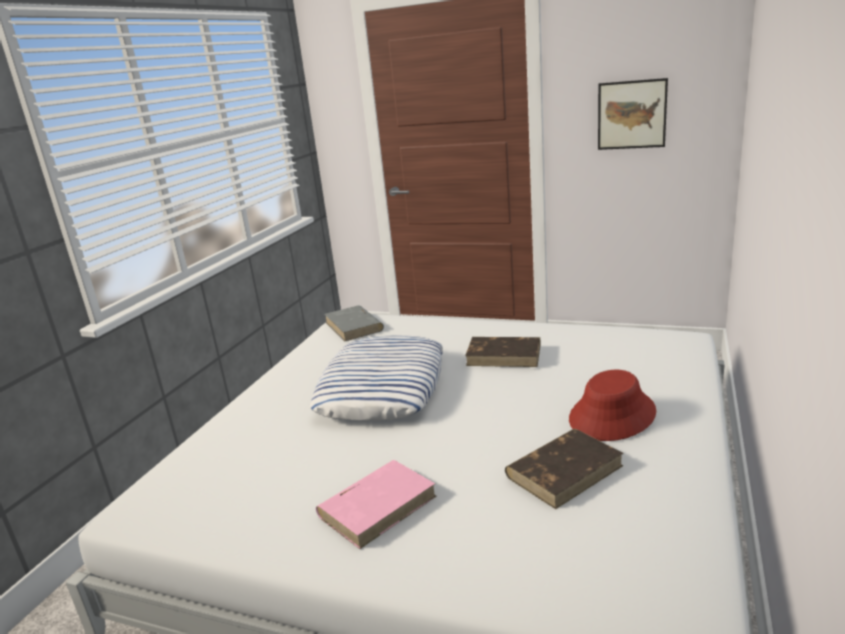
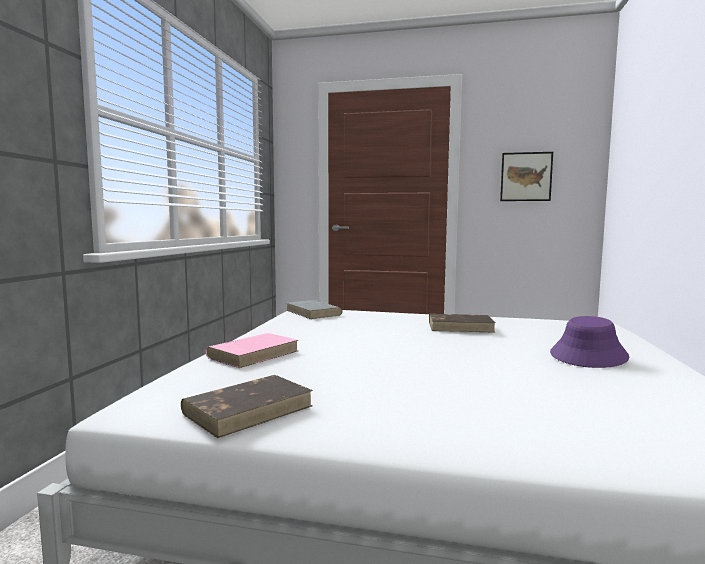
camera: 10 degrees left, 15 degrees down
pillow [309,336,443,421] -> none
pink book [316,460,436,549] -> pink book moved to [206,333,298,368]
brown book [505,429,624,509] -> brown book moved to [181,375,313,438]
red hat [569,370,656,441] -> purple hat [550,316,629,368]

